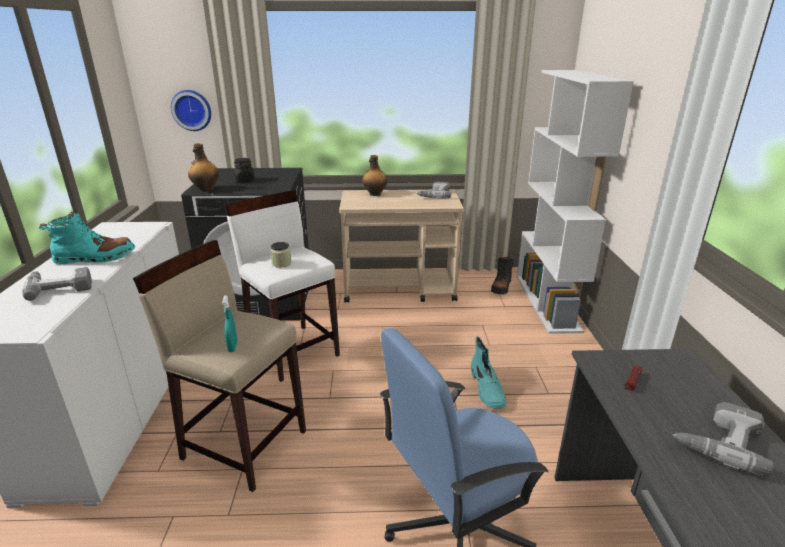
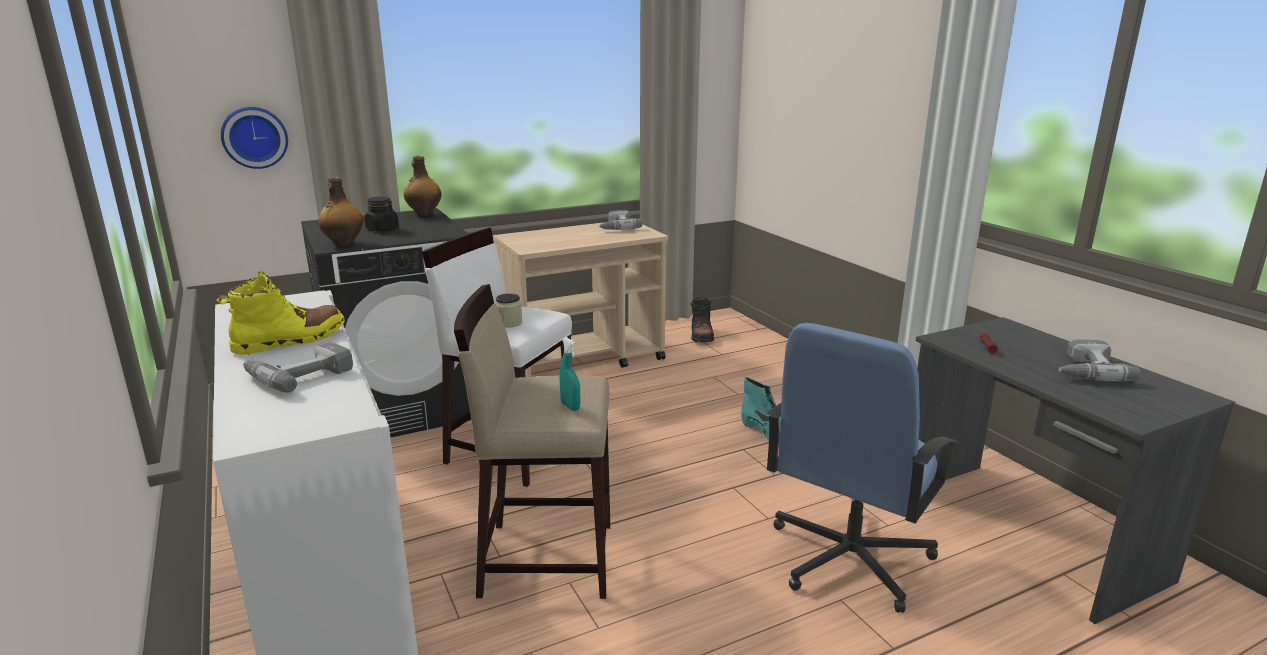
camera: 25 degrees left, 5 degrees down
turquoise boot [39,211,135,264] -> yellow boot [216,272,345,355]
bottle [362,155,387,196] -> bottle moved to [404,156,441,216]
white bookcase [517,70,634,334] -> none

